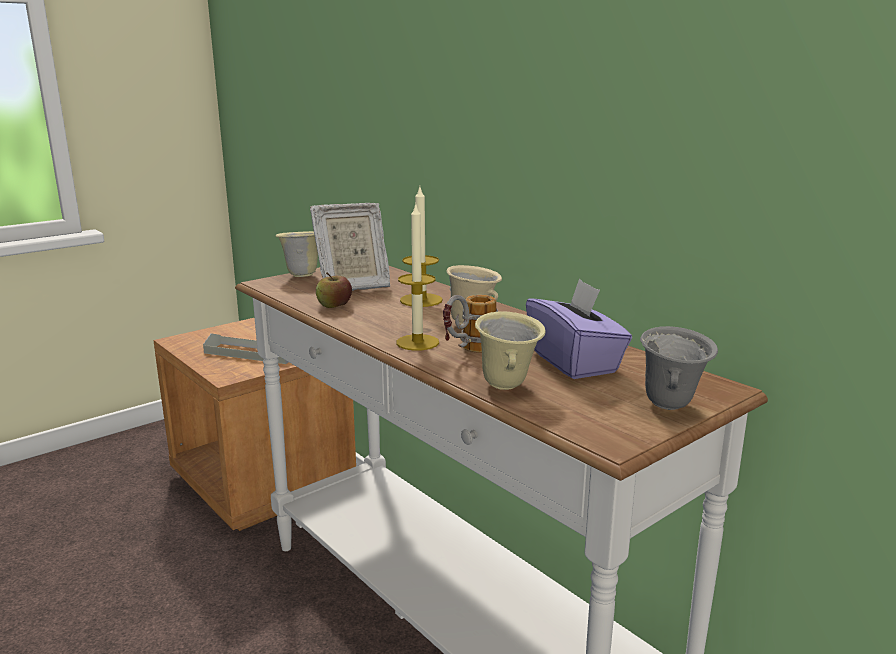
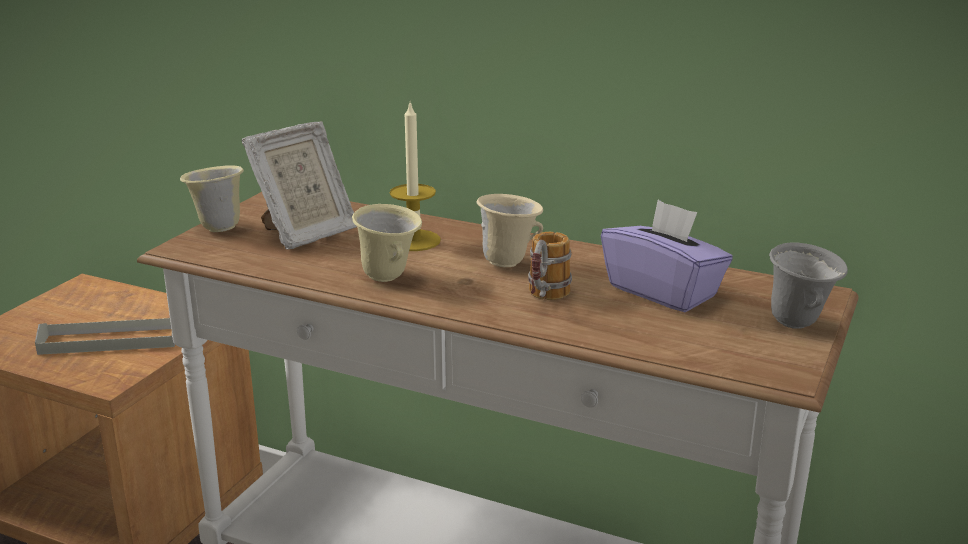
camera: 25 degrees left, 5 degrees up
apple [316,272,352,308] -> none
candle [396,202,439,351] -> none
beige mug [475,311,546,390] -> beige mug moved to [352,204,422,282]

